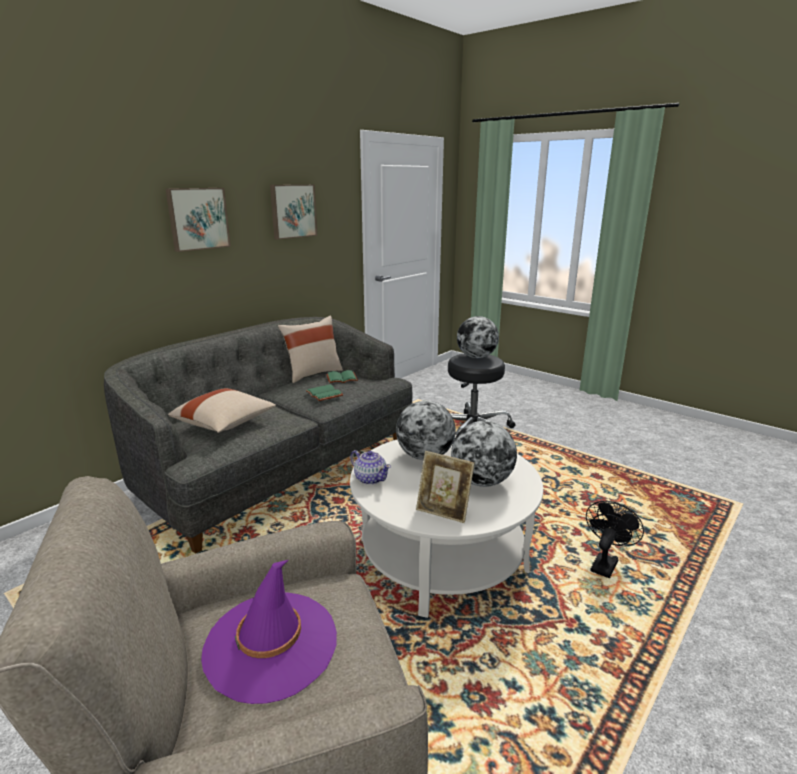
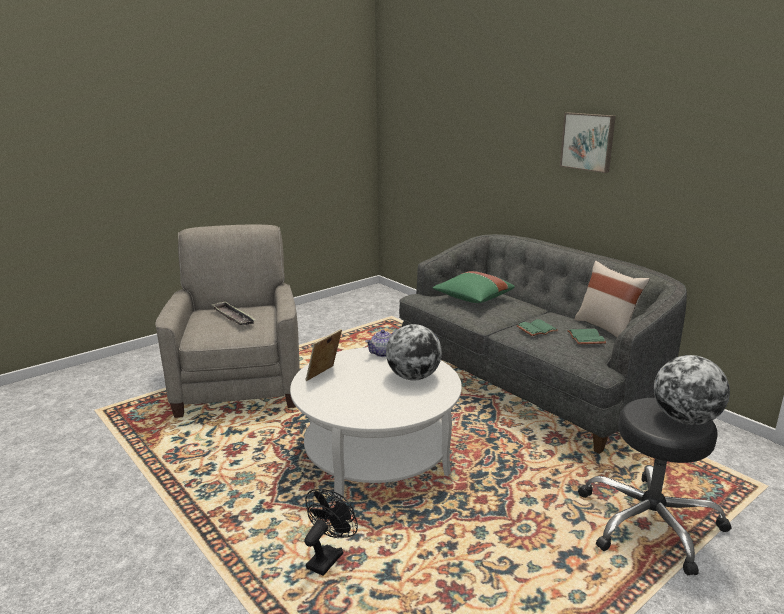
camera: 100 degrees right, 0 degrees up
beige pillow [168,388,276,433] -> green pillow [433,271,515,303]
purple hat [201,560,337,704] -> tray [211,301,256,325]
picture [270,184,317,240] -> none
globe [451,421,517,487] -> none
black fan [586,501,644,578] -> black fan turned 105 degrees counterclockwise [304,489,358,576]

